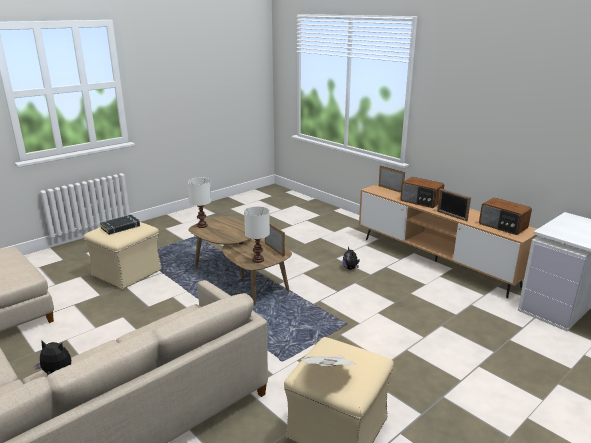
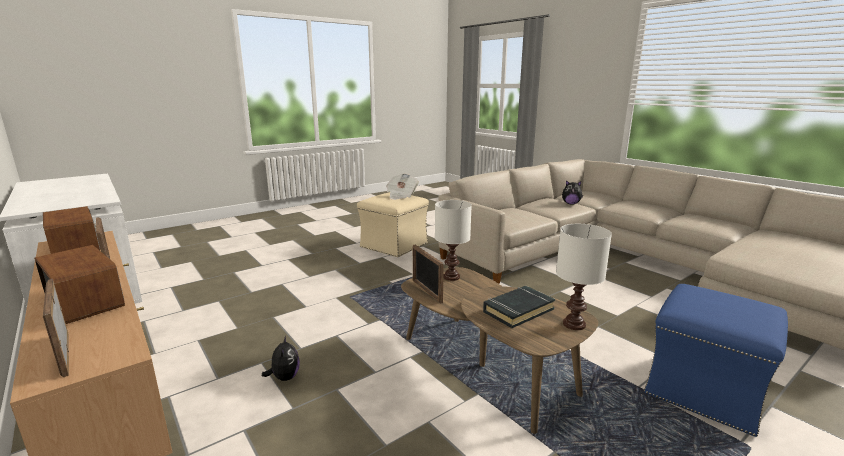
camera: 175 degrees left, 5 degrees down
beige ottoman [84,222,162,290] -> blue ottoman [644,284,788,437]
black book [100,215,140,235] -> black book moved to [483,286,555,328]

